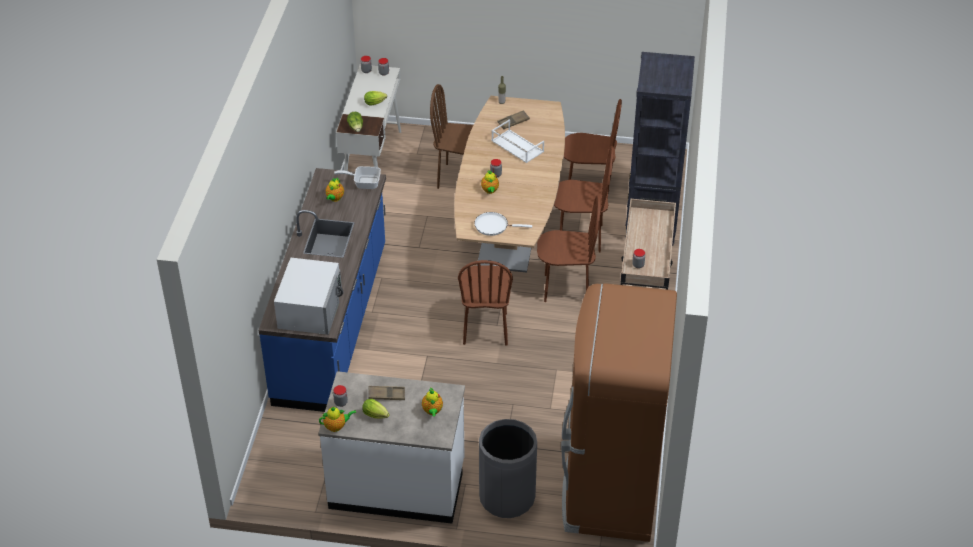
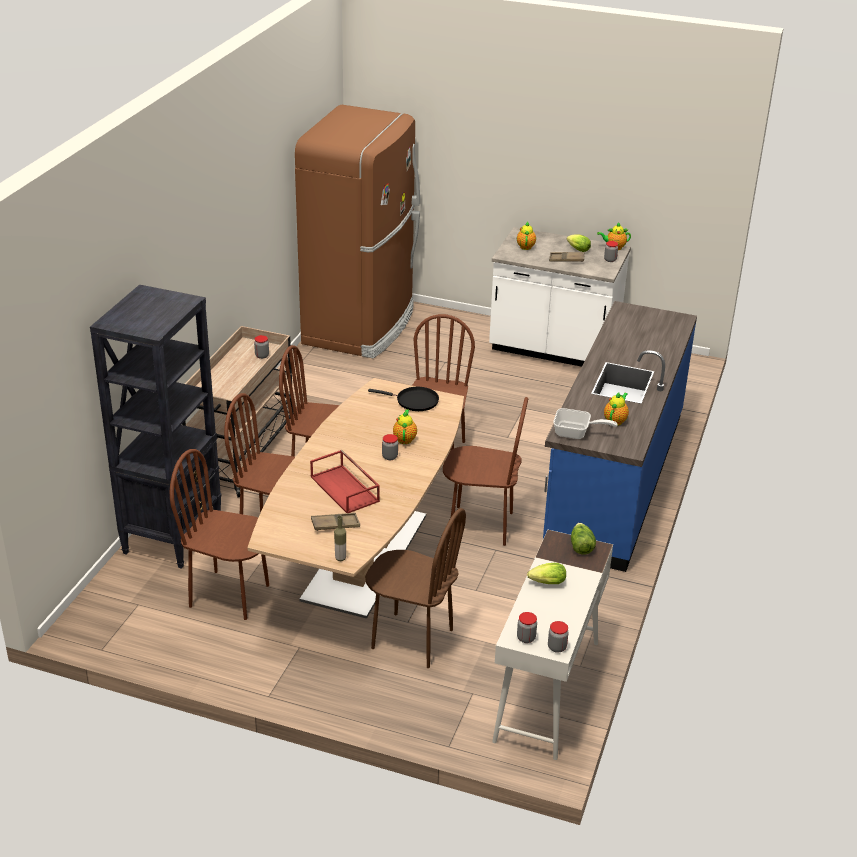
camera: 170 degrees left, 10 degrees down
white microwave [274,258,344,335] -> none
white frying pan [474,212,532,236] -> black frying pan [368,387,439,411]
grey trash can [479,419,537,518] -> none
white tray [491,119,544,163] -> red tray [310,450,380,513]
none -> brown chair [443,397,528,546]

